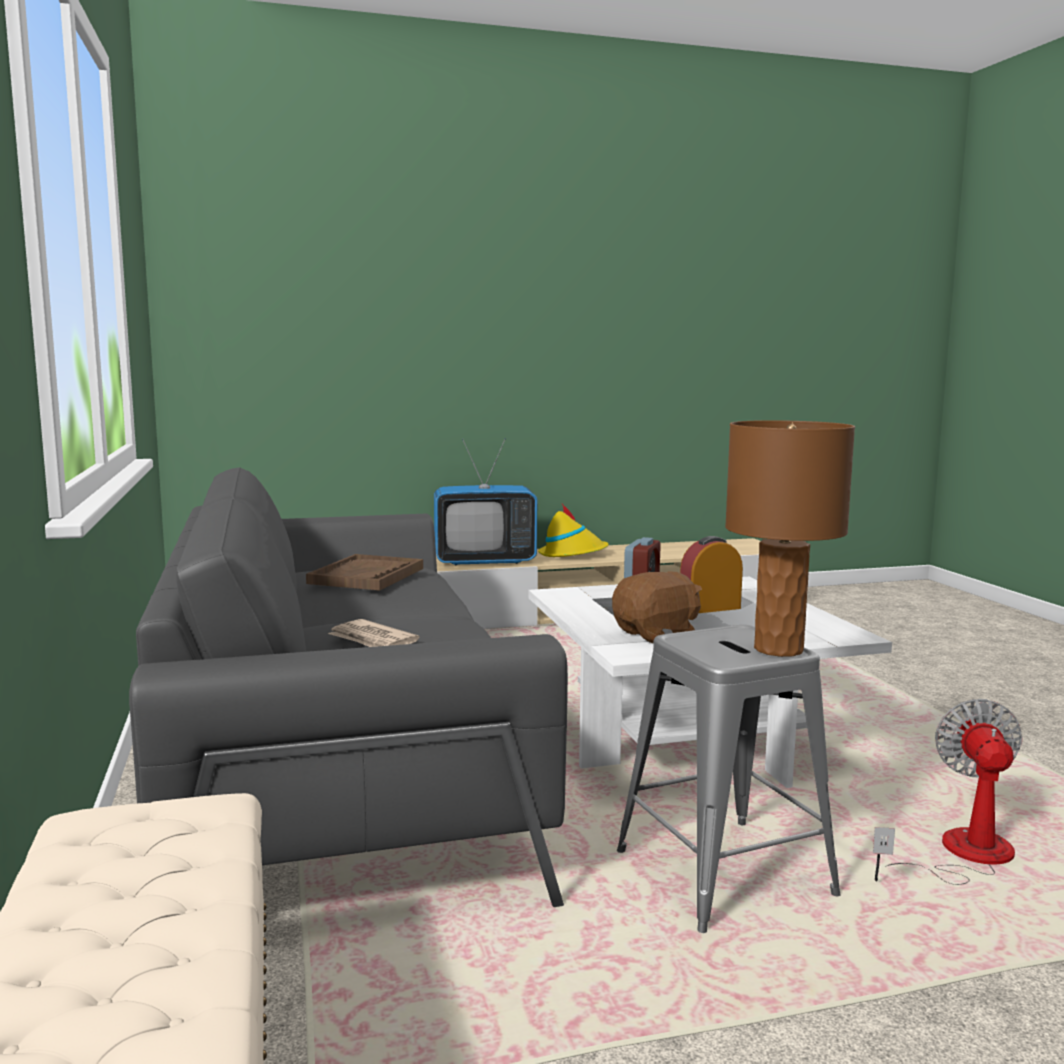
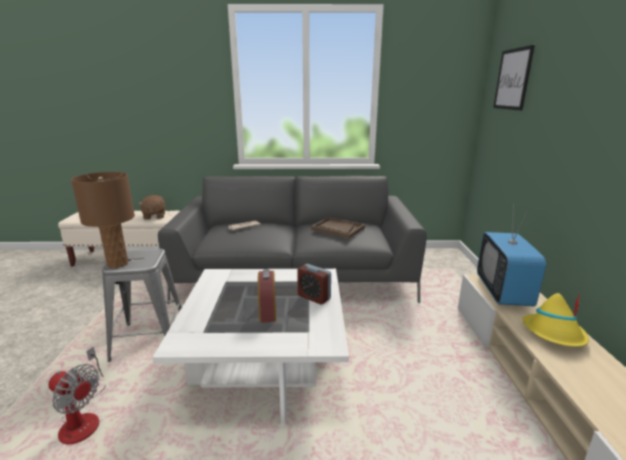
camera: 105 degrees right, 10 degrees up
brown plush toy [612,572,702,644] -> brown plush toy moved to [138,195,166,220]
none -> picture [493,45,535,111]

